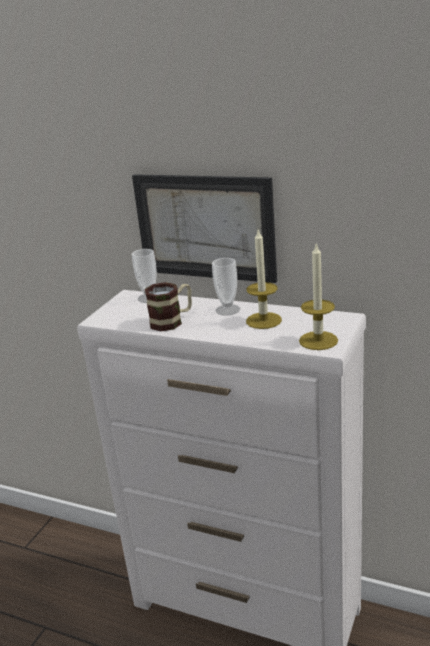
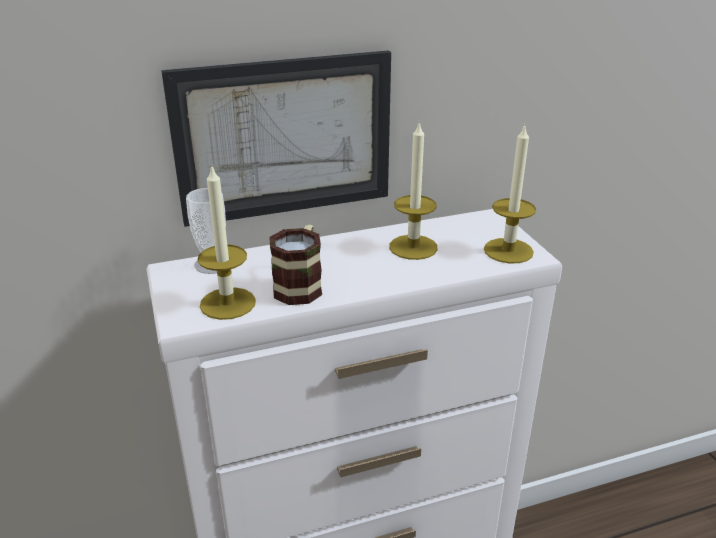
camera: 45 degrees left, 5 degrees up
cup [212,258,240,316] -> none
none -> candle [197,164,256,320]

